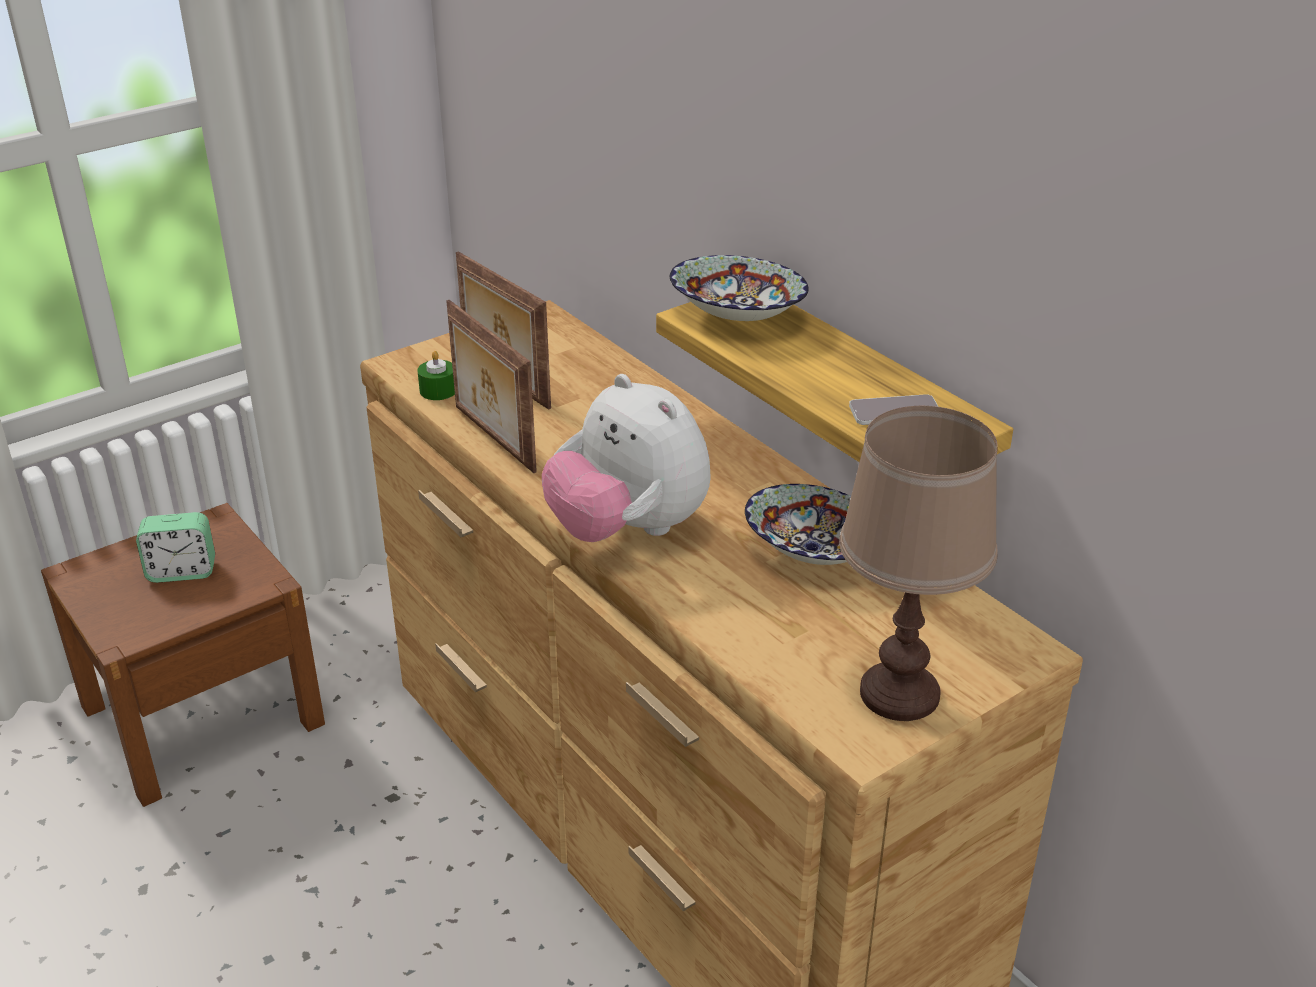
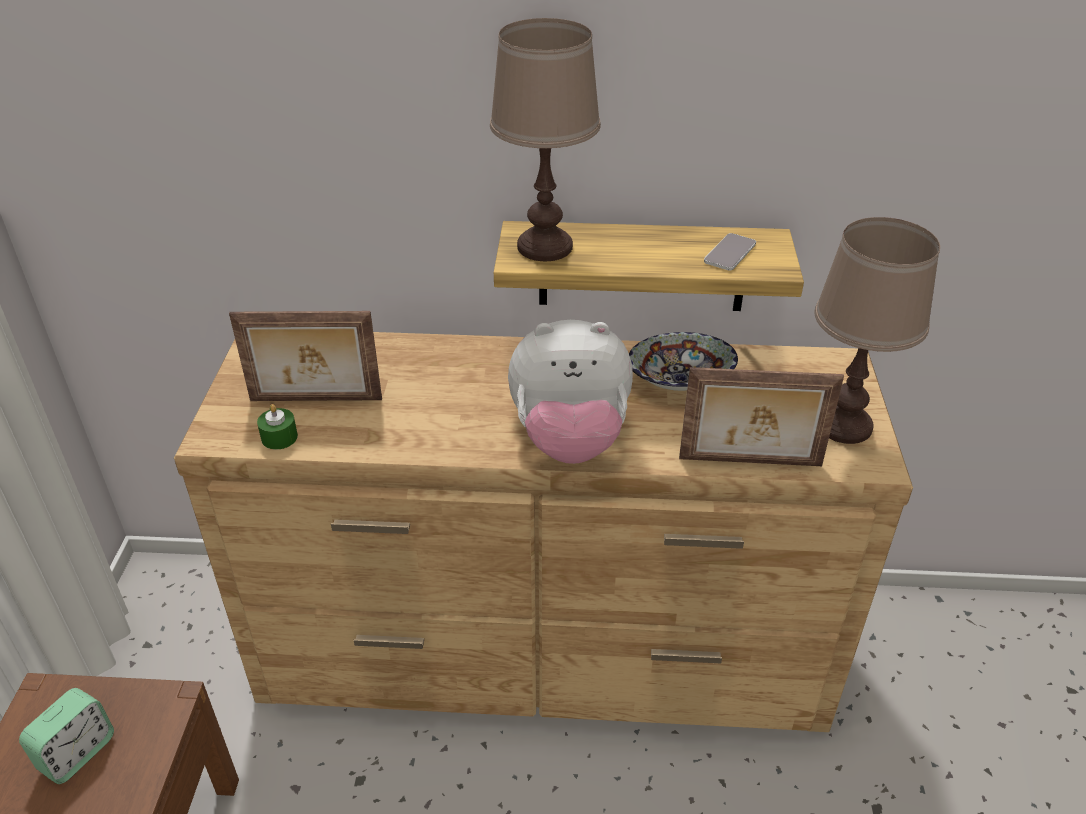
camera: 50 degrees left, 5 degrees up
picture frame [446,300,537,473] -> picture frame moved to [679,367,844,466]
bowl [670,255,809,321] -> brown table lamp [490,18,601,261]

